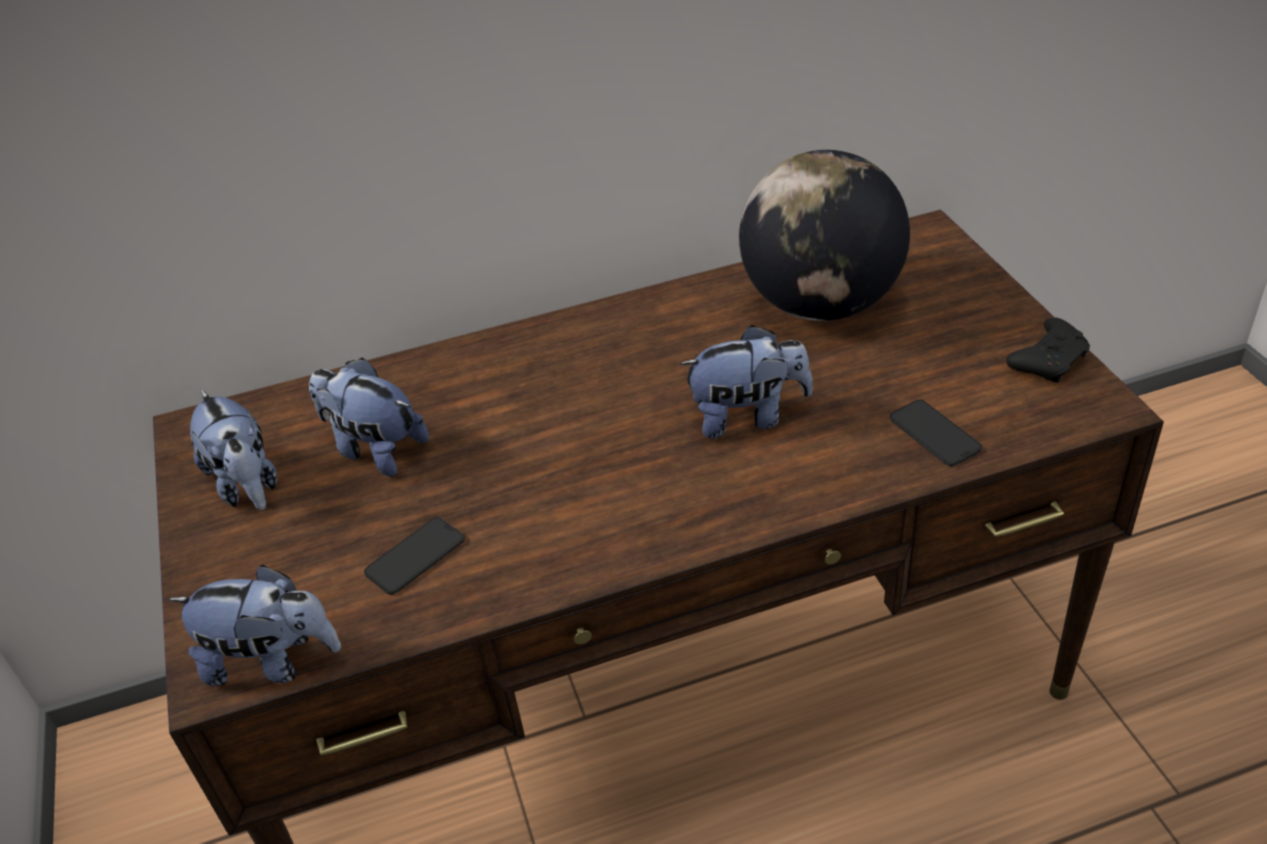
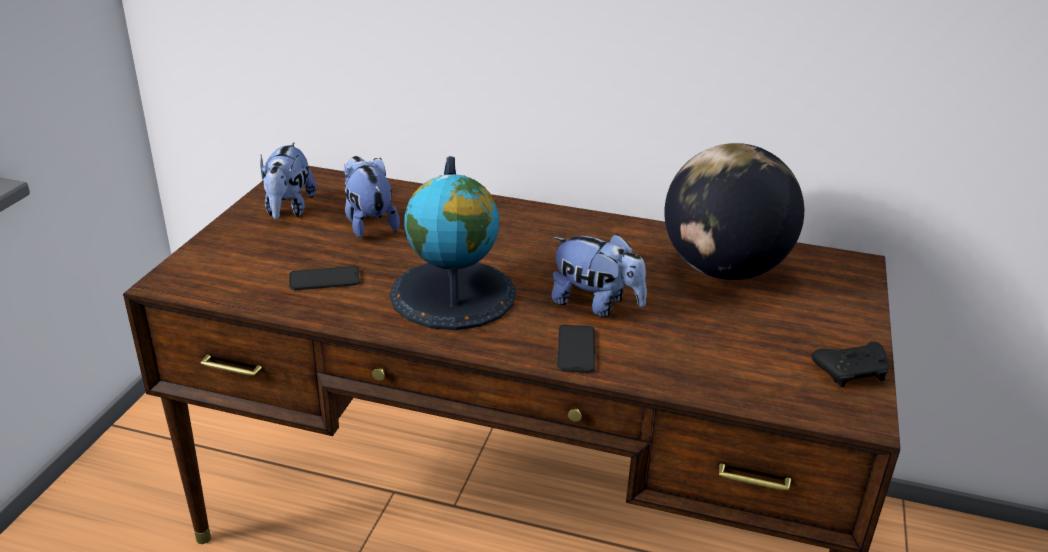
camera: 30 degrees right, 10 degrees down
plush toy [168,564,341,686] -> none
phone [889,400,982,466] -> phone moved to [557,325,595,373]
none -> globe [390,156,516,330]

